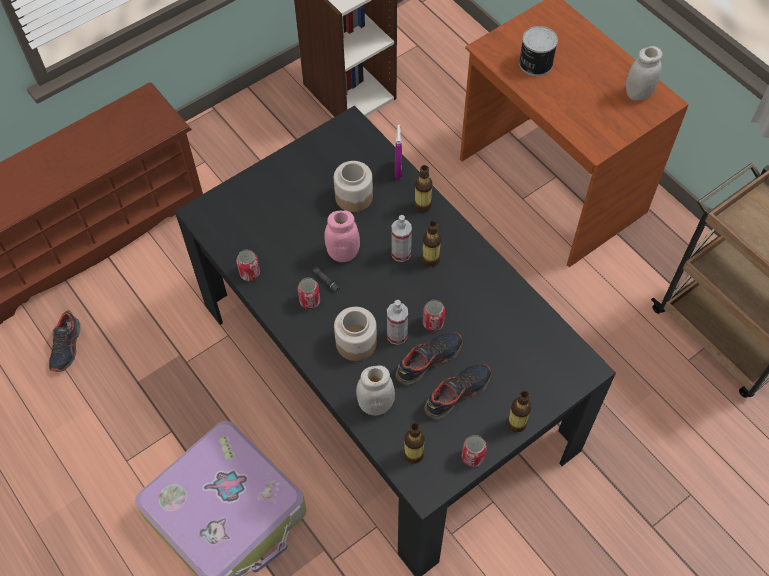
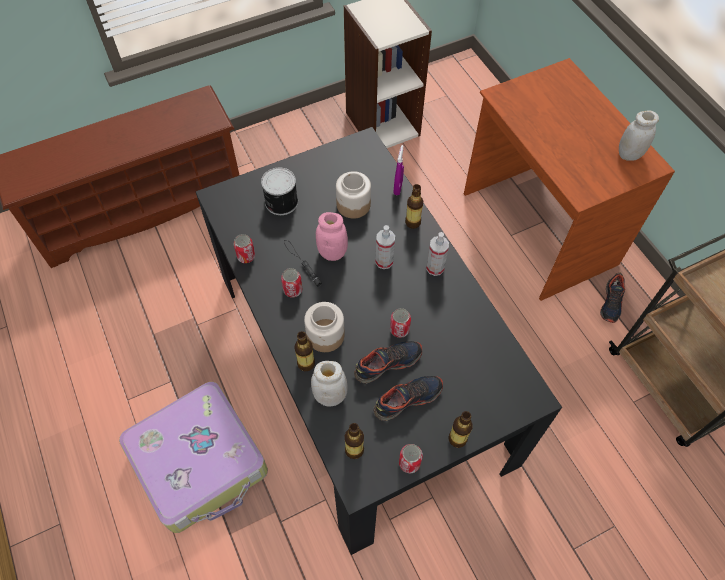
camera: 10 degrees right, 0 degrees up
shoe [49,310,81,372] -> shoe moved to [600,273,625,323]
spray bottle [387,300,408,345] -> spray bottle moved to [426,232,449,276]
bottle [422,221,441,267] -> bottle moved to [295,331,315,371]
can [519,26,558,76] -> can moved to [261,167,298,215]

